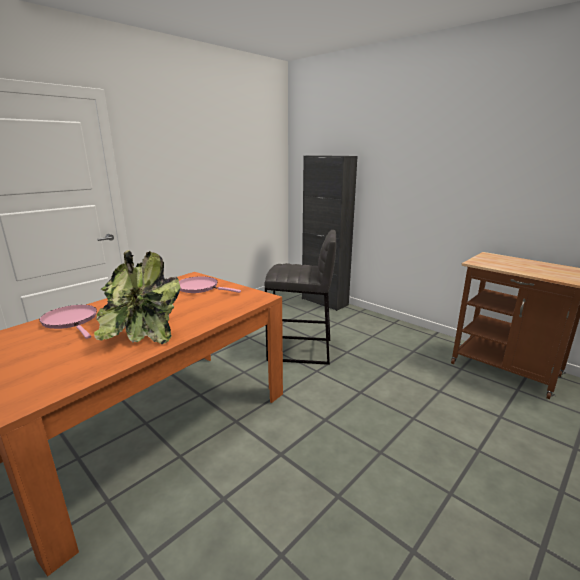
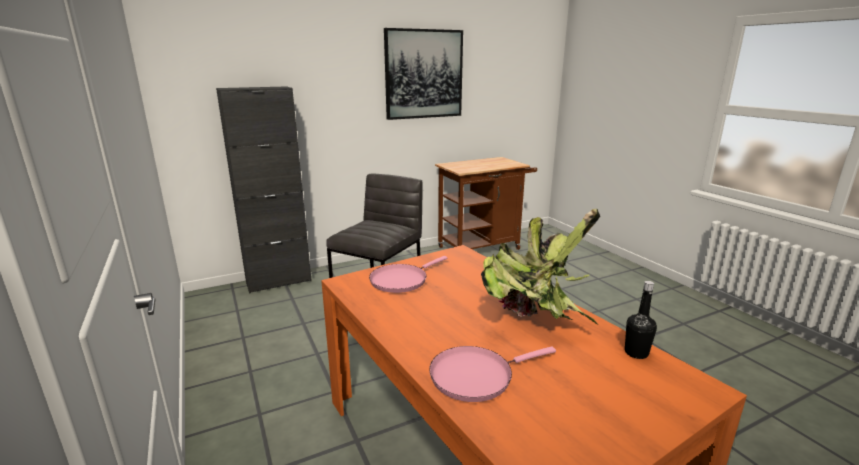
camera: 70 degrees left, 0 degrees up
none -> picture [384,28,463,120]
none -> black bottle [625,281,657,359]

